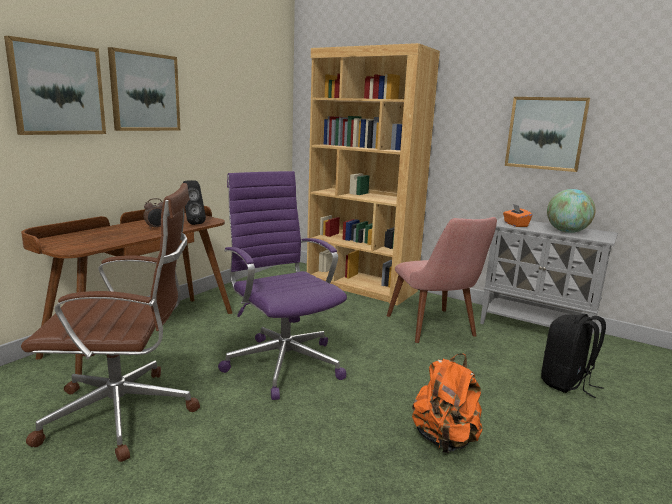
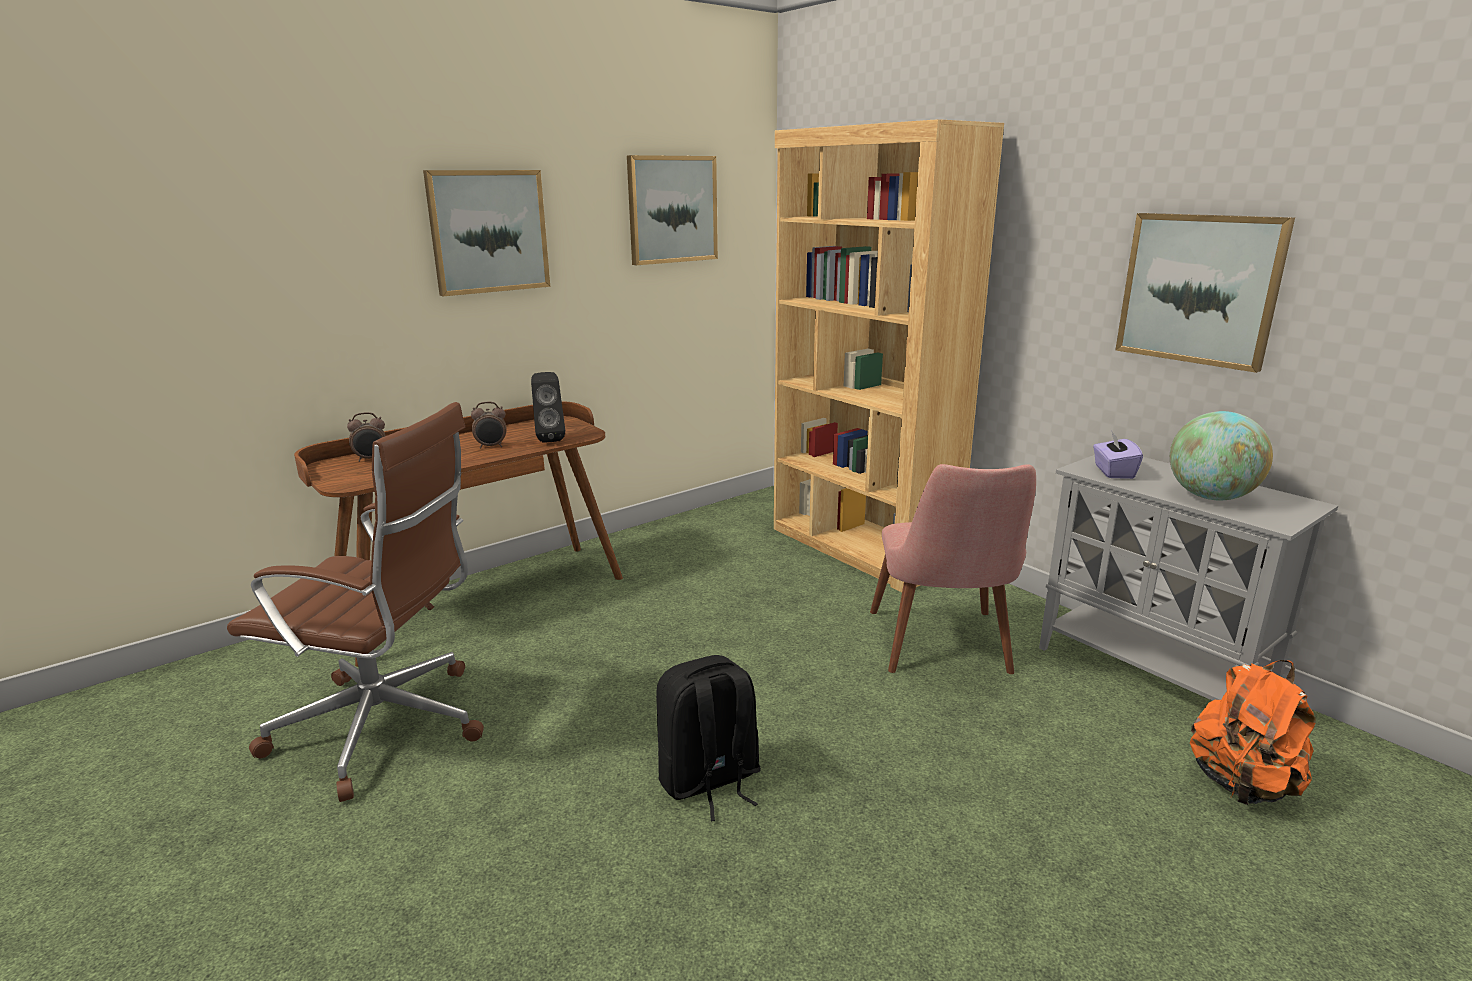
camera: 20 degrees right, 5 degrees up
picture [4,36,106,135] -> picture moved to [627,155,718,265]
purple office chair [218,171,347,400] -> none
orange backpack [412,354,483,453] -> orange backpack moved to [1189,660,1316,805]
orange tissue box [503,204,532,227] -> purple tissue box [1093,430,1143,479]
black backpack [541,313,606,398] -> black backpack moved to [656,655,761,822]
none -> alarm clock [347,412,386,462]

